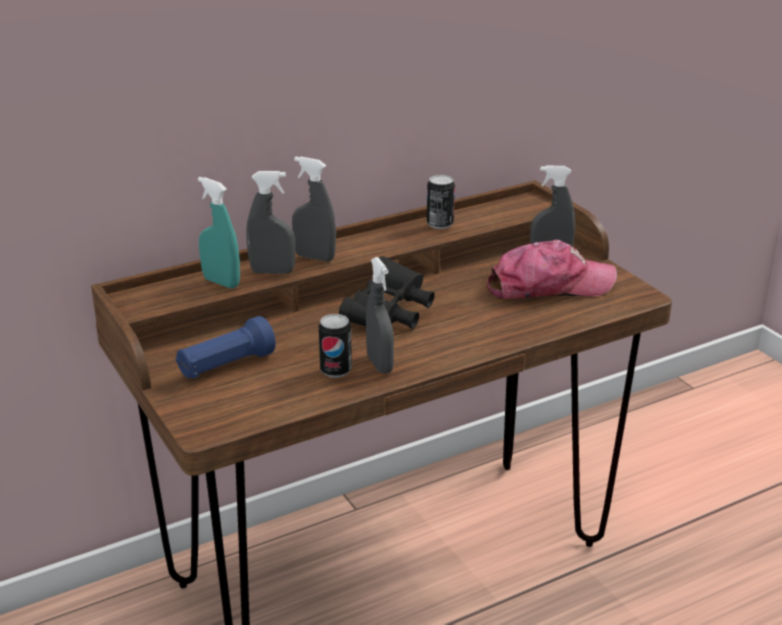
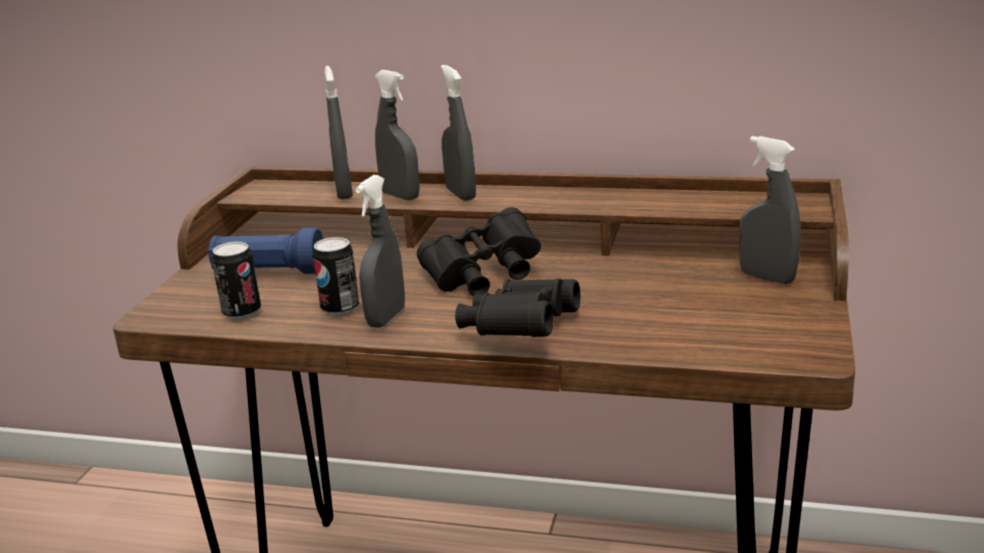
camera: 45 degrees right, 5 degrees down
turquoise spray bottle [198,177,240,288] -> grey spray bottle [324,66,353,200]
can [427,175,455,229] -> can moved to [212,241,261,320]
cap [486,240,617,299] -> none
none -> black binoculars [455,278,580,337]

